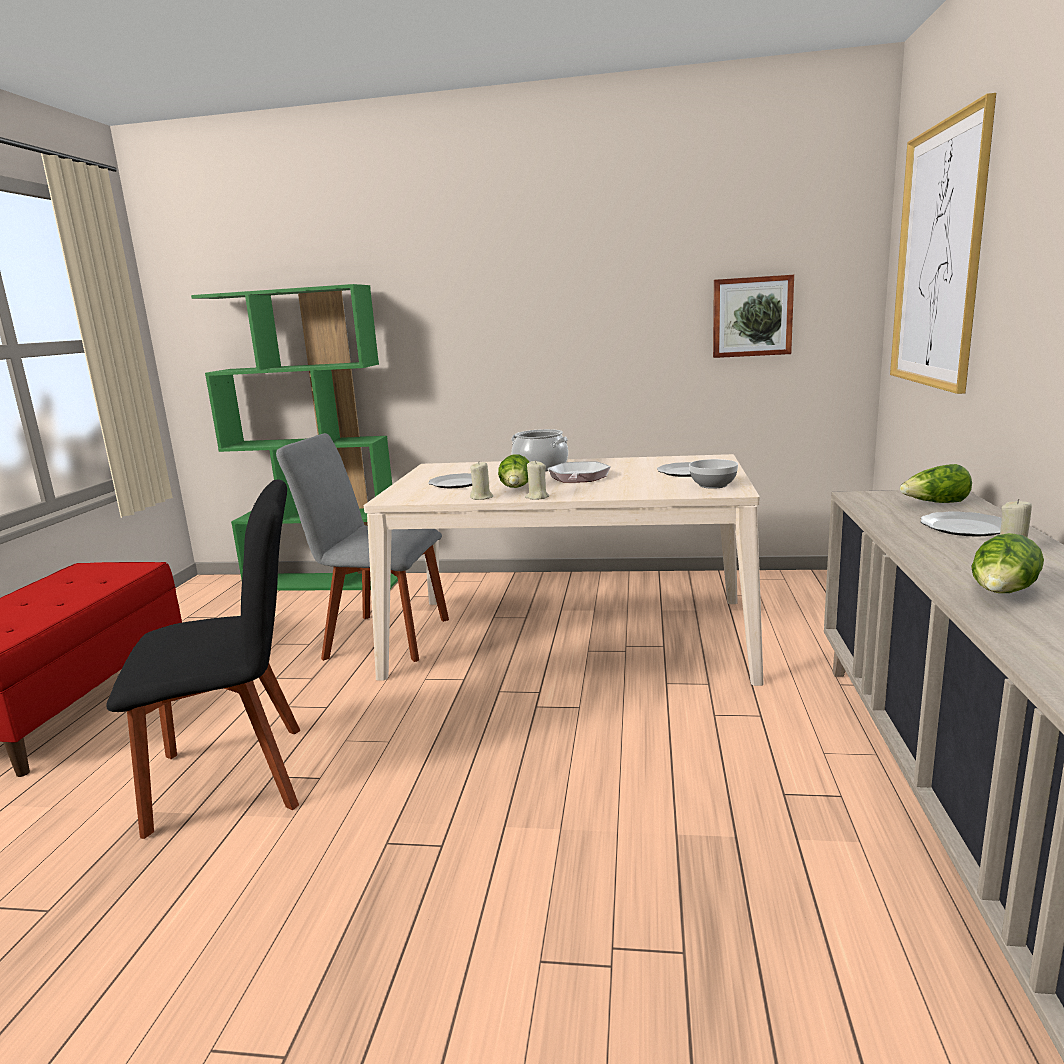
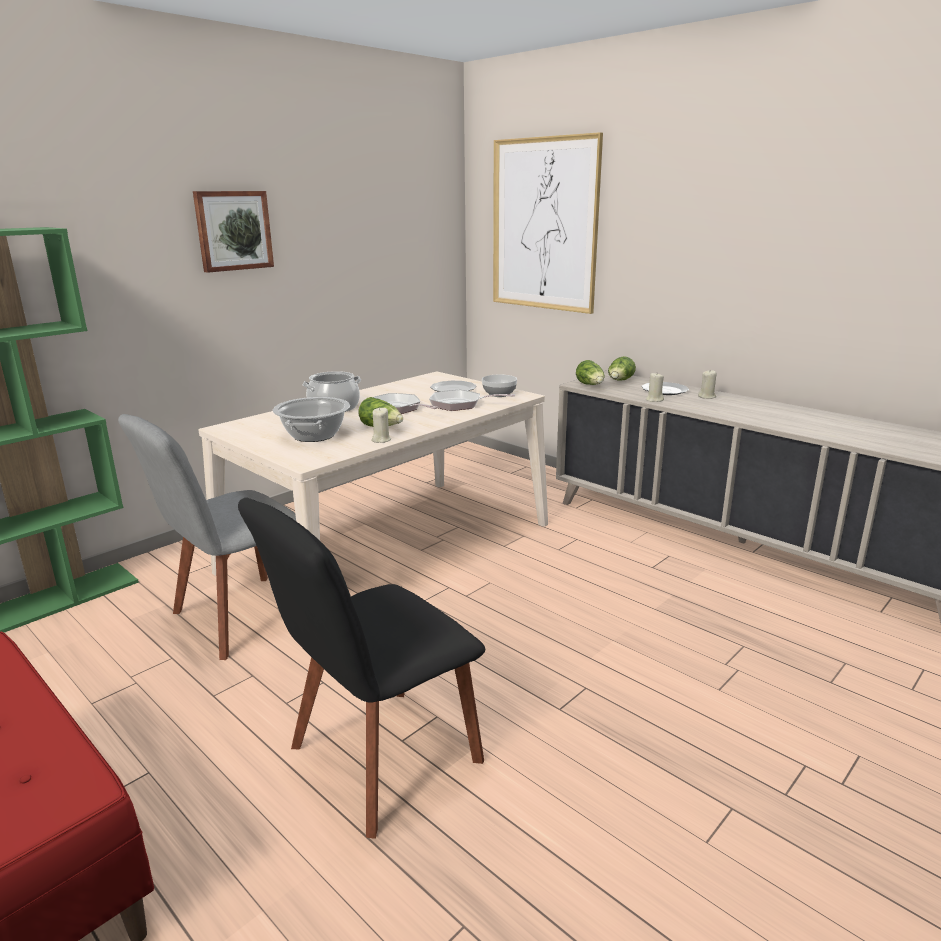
camera: 55 degrees left, 5 degrees up
black chair [107,479,300,839] -> black chair turned 150 degrees counterclockwise [238,498,485,839]
plate [428,473,472,488] -> cooking pot [273,397,350,442]
beige candle [525,460,549,500] -> beige candle moved to [646,373,664,402]
picture [713,275,794,358] -> picture moved to [193,191,274,273]
lettuce [972,533,1044,593] -> lettuce moved to [576,360,604,385]
none -> frying pan [429,390,515,411]

